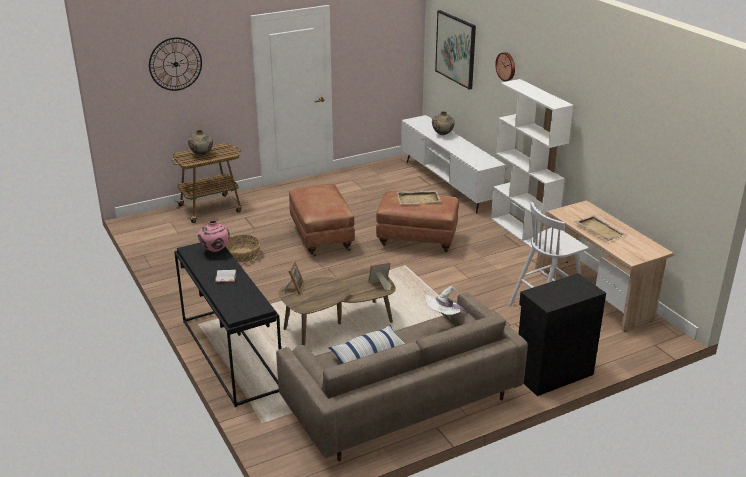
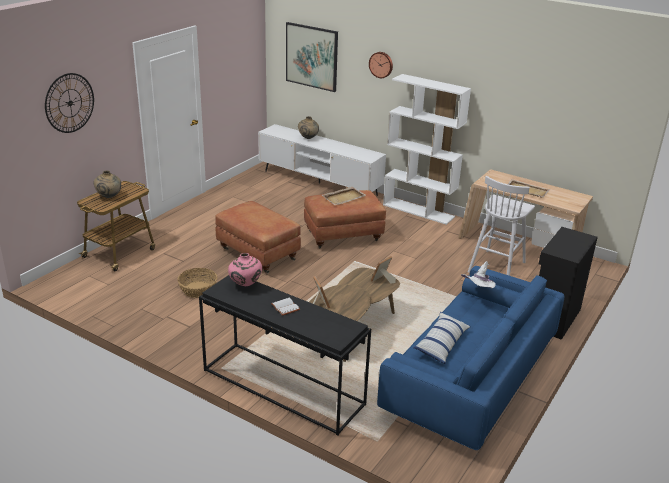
camera: 30 degrees left, 0 degrees up
beige sofa [276,292,528,461] -> blue sofa [377,266,564,450]

